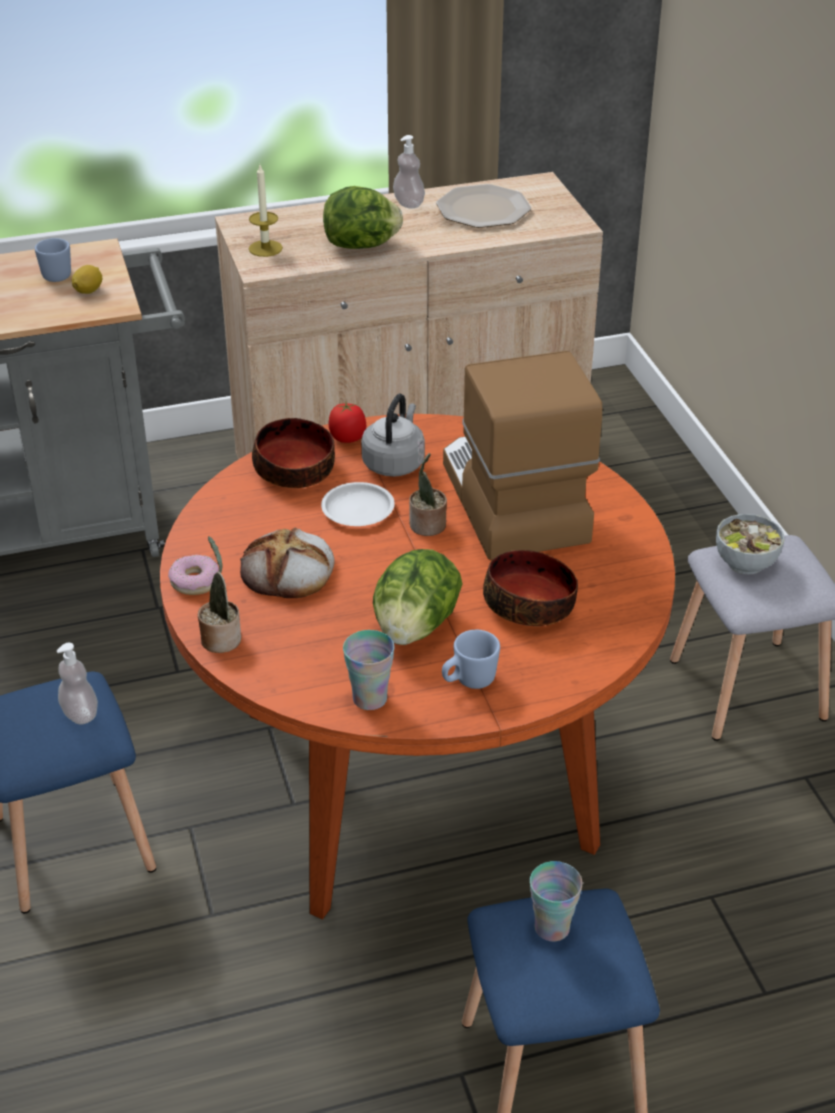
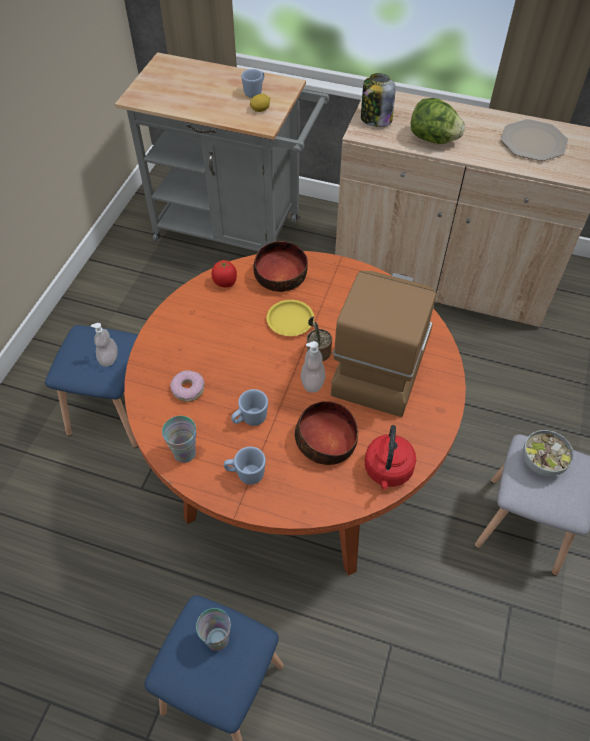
camera: 35 degrees right, 15 degrees up
donut [168,555,219,595] -> donut moved to [170,370,205,402]
potted plant [198,536,241,653] -> none
bread [240,527,335,598] -> none
candle [249,165,283,257] -> jar [361,73,396,127]
white plate [321,482,395,526] -> yellow plate [266,300,314,336]
tomato [328,402,366,443] -> tomato moved to [212,260,237,287]
grey kettle [361,393,425,477] -> none
lettuce [373,549,463,645] -> blue mug [231,389,268,426]
soap dispenser [393,135,425,208] -> soap dispenser moved to [301,341,325,393]
none -> red kettle [365,425,416,489]

